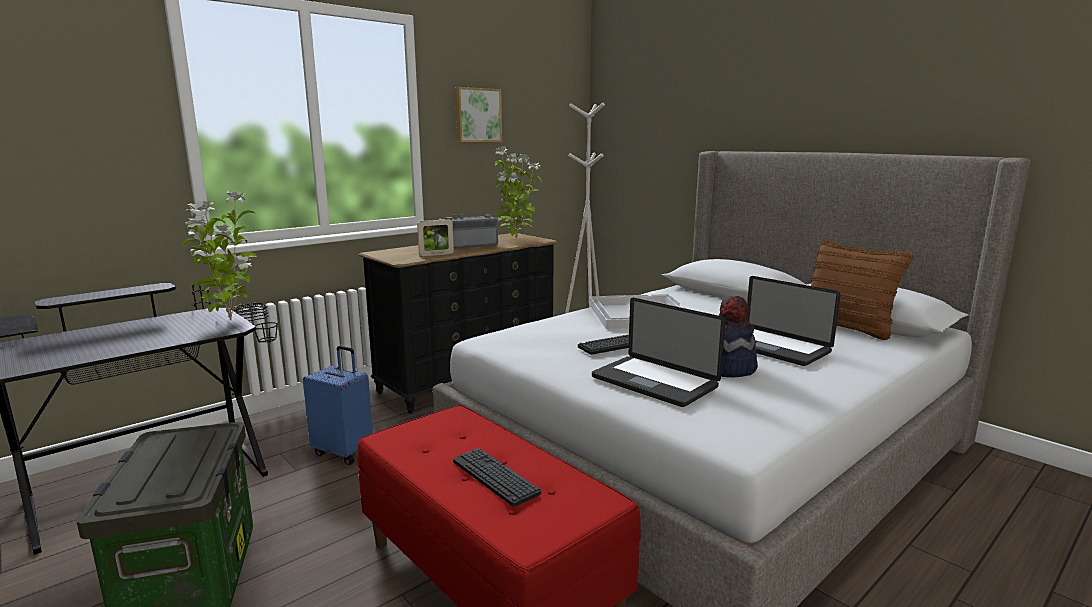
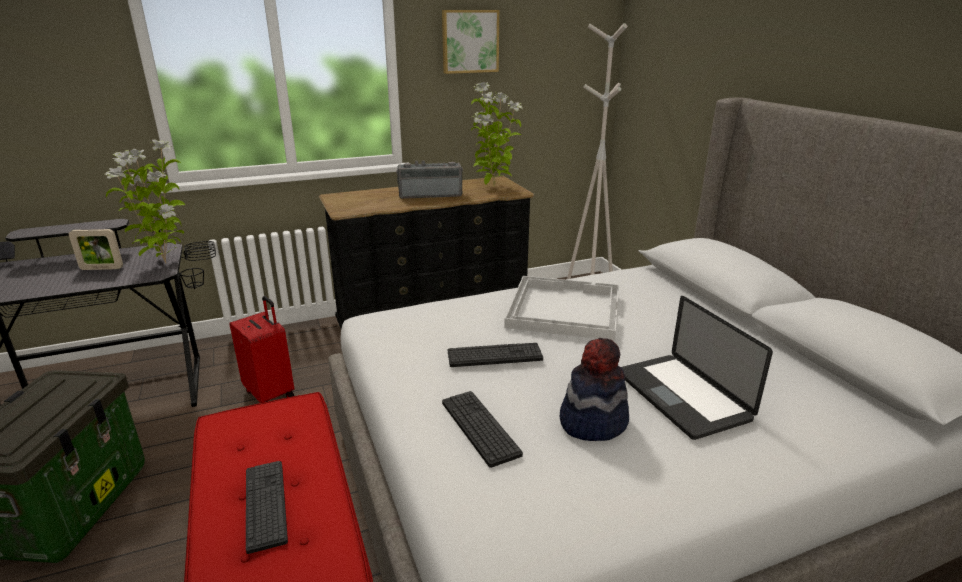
camera: 20 degrees right, 10 degrees up
blue suitcase [303,346,373,465] -> red suitcase [229,296,294,403]
picture frame [417,219,454,256] -> picture frame moved to [69,229,123,270]
laptop [592,298,725,407] -> keyboard [442,391,523,468]
brown pillow [811,240,915,340] -> none

